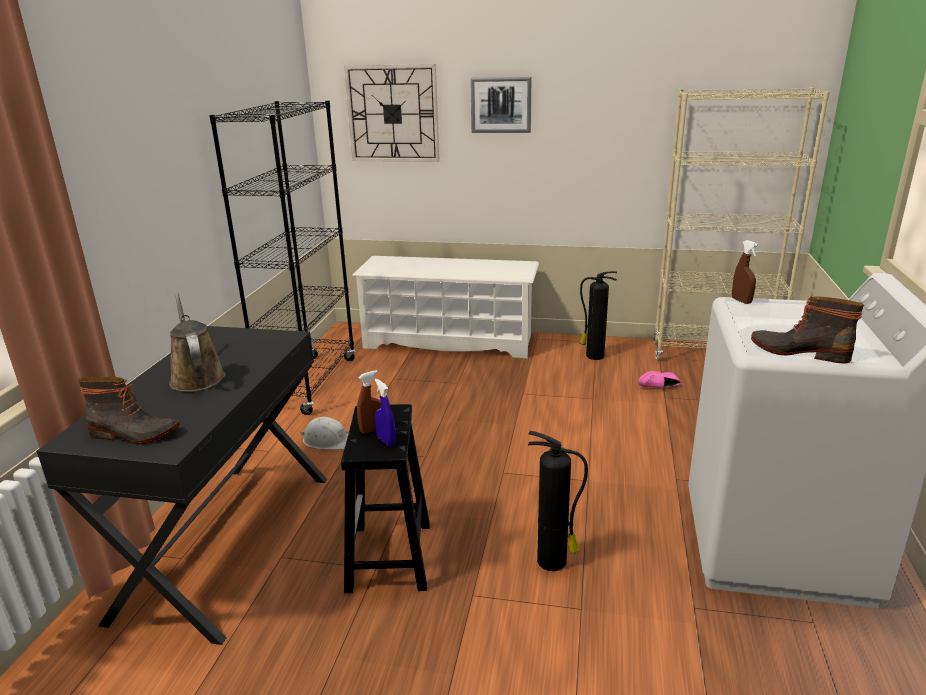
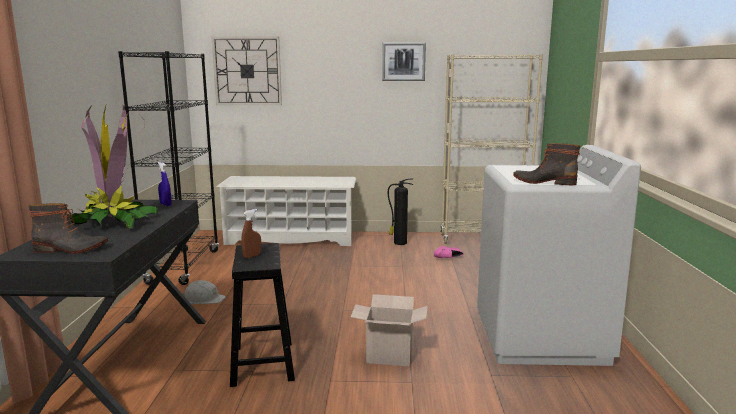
camera: 10 degrees left, 10 degrees down
brown watering can [169,293,226,392] -> potted plant [68,104,158,229]
blue spray bottle [375,379,396,446] -> blue spray bottle moved to [158,162,172,206]
picture [470,77,532,133] -> picture moved to [382,43,426,81]
fire extinguisher [528,431,588,571] -> cardboard box [351,294,428,366]
brown spray bottle [732,240,759,304] -> none

